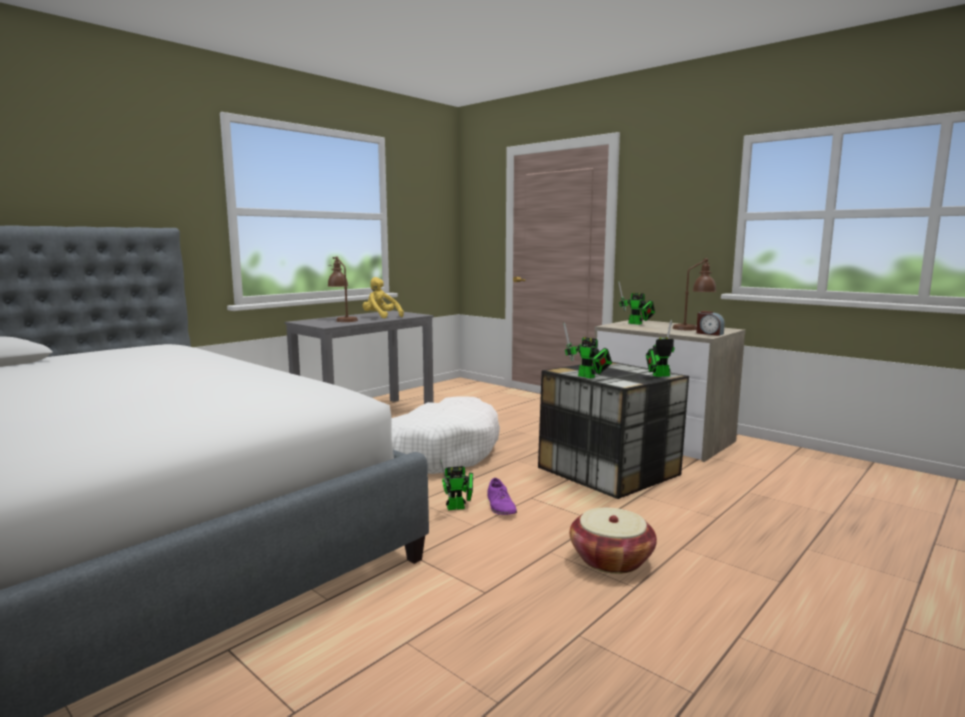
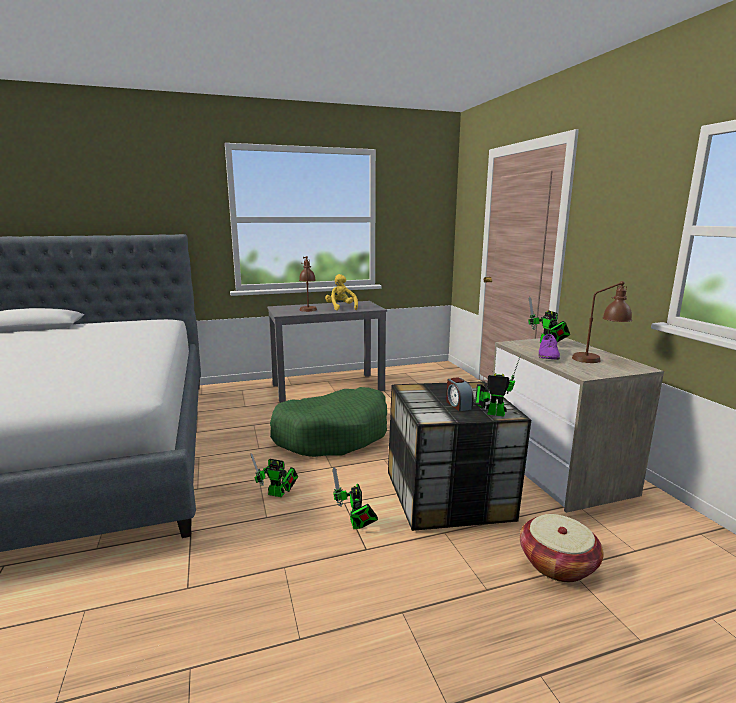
camera: 30 degrees right, 5 degrees up
white dog bed [391,397,500,474] -> green dog bed [270,387,387,457]
purple shoe [487,478,517,515] -> purple shoe moved to [538,334,560,360]
toy robot [563,323,612,379] -> toy robot moved to [332,468,378,529]
basket [570,508,657,574] -> basket moved to [520,514,604,582]
alarm clock [696,311,725,336] -> alarm clock moved to [446,377,473,411]

